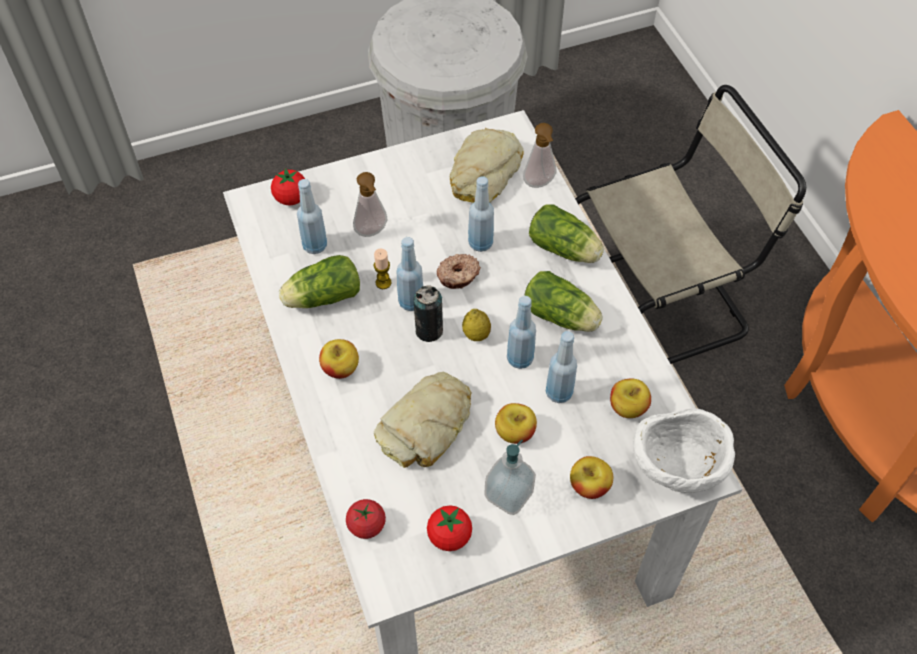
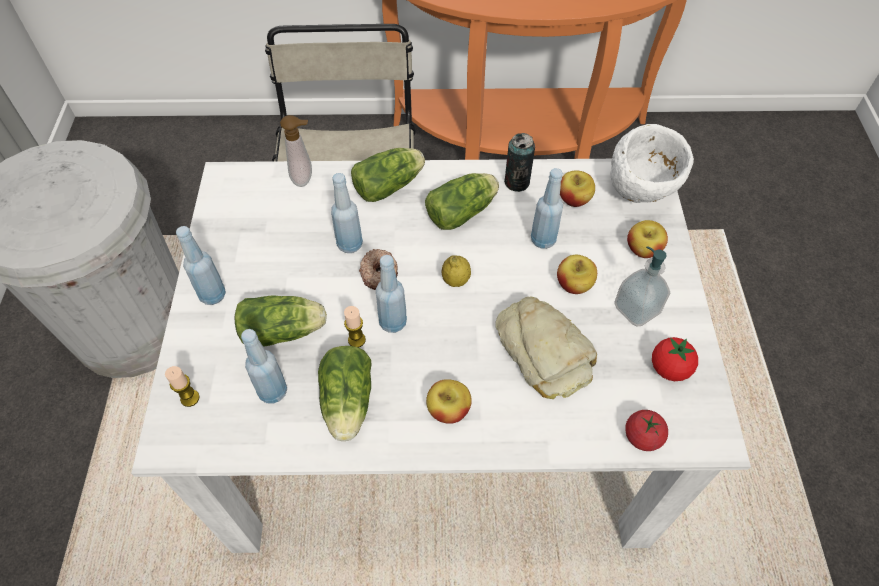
camera: 70 degrees left, 0 degrees up
tomato [271,168,305,205] -> candle [165,366,200,407]
soap dispenser [353,172,388,237] -> lettuce [235,295,327,347]
can [414,285,443,342] -> can moved to [504,133,535,192]
bread [450,127,524,203] -> none
blue bottle [507,296,536,369] -> blue bottle moved to [176,226,226,305]

